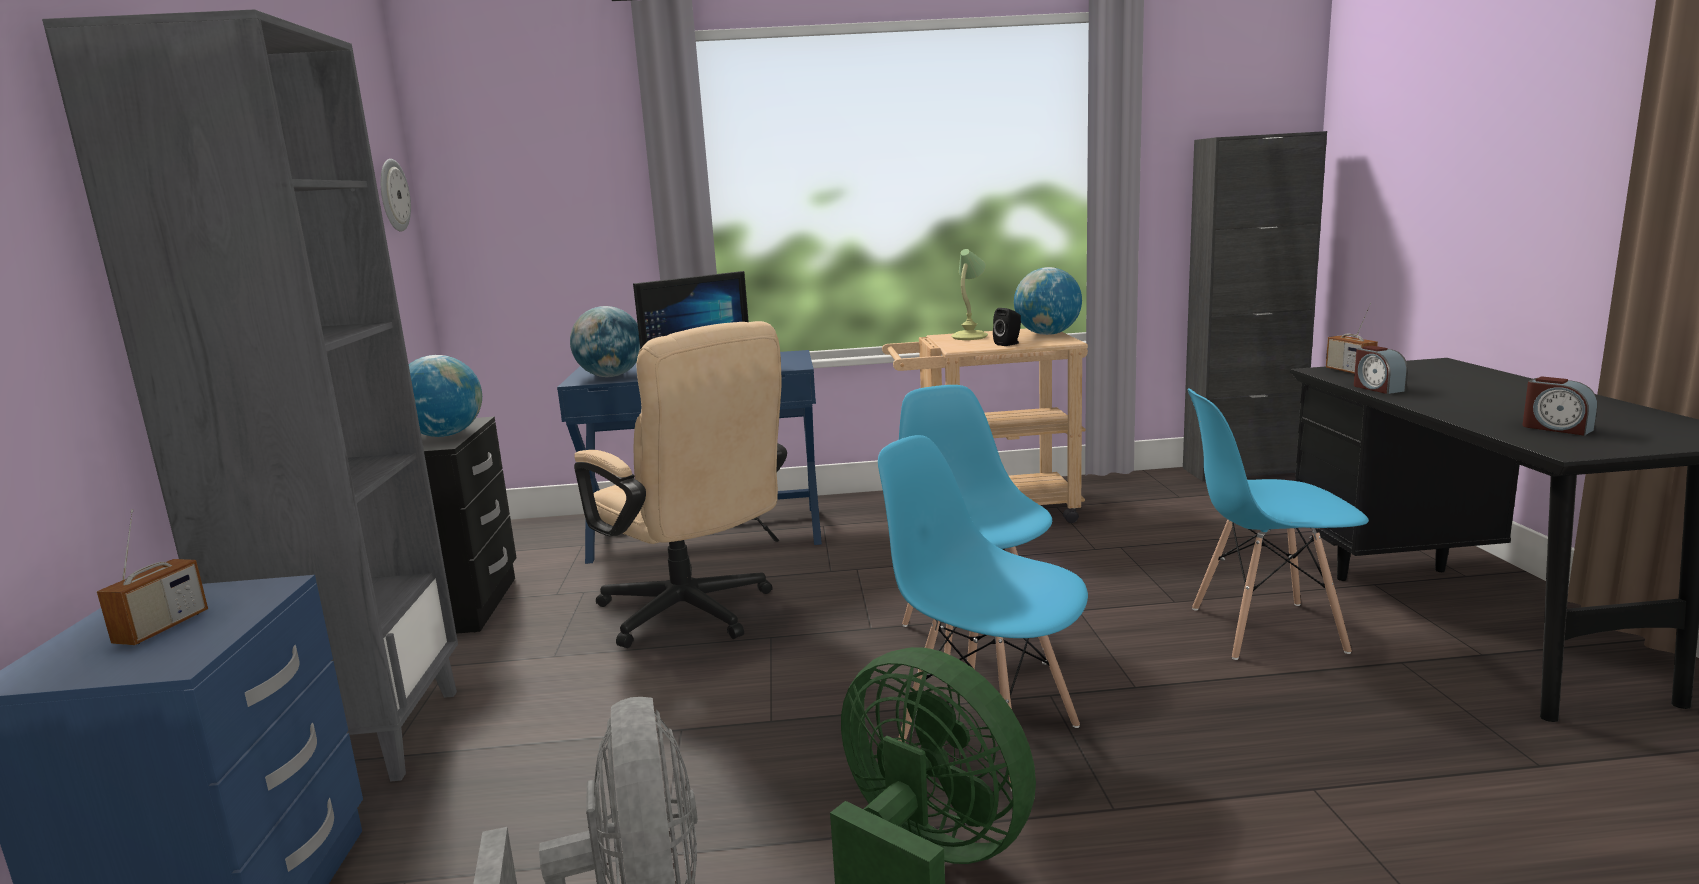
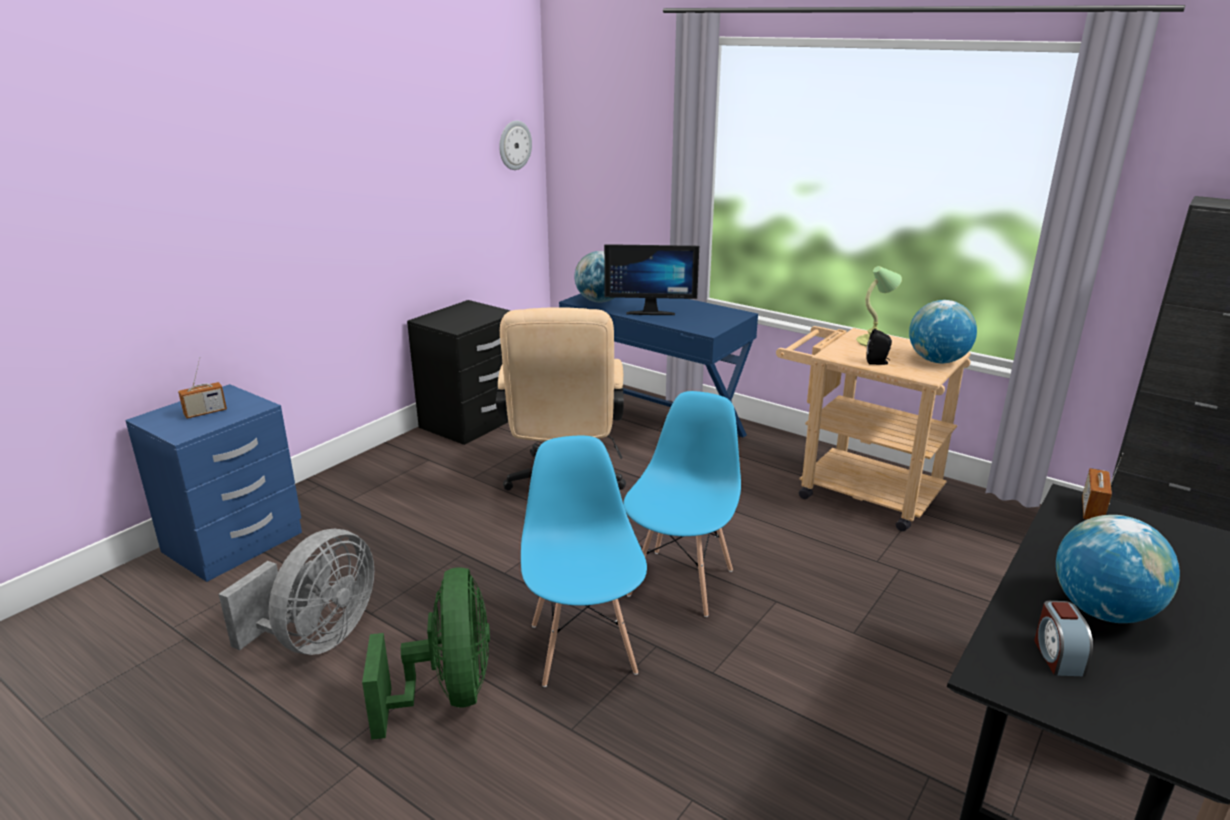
camera: 40 degrees right, 10 degrees up
grey bookcase [42,9,458,782] -> none
globe [409,355,482,437] -> globe moved to [1056,515,1180,623]
blue chair [1187,388,1369,660] -> none
alarm clock [1354,346,1408,394] -> none

